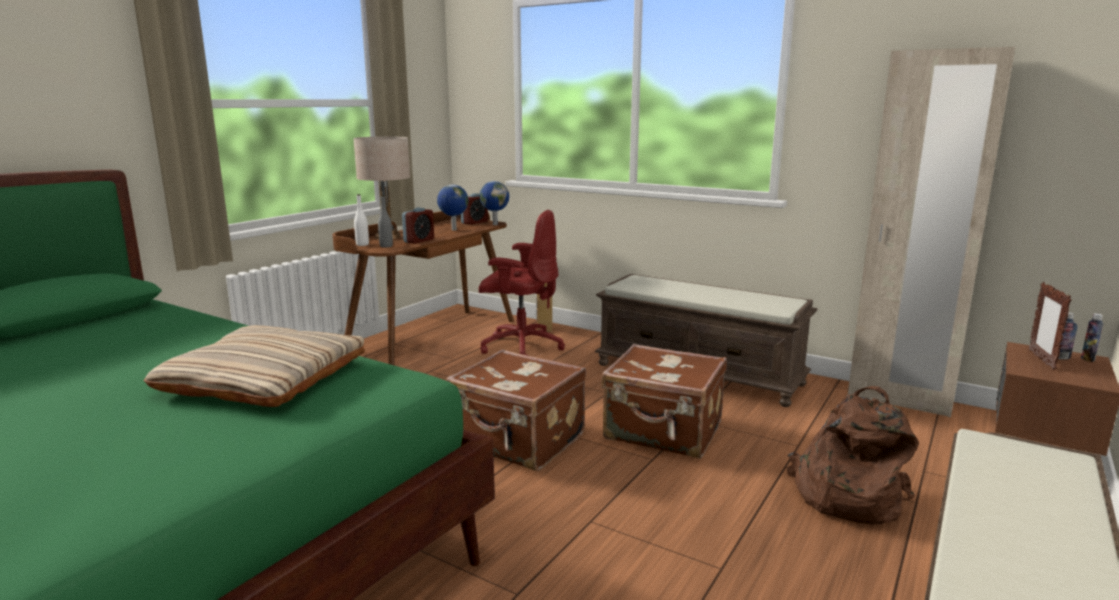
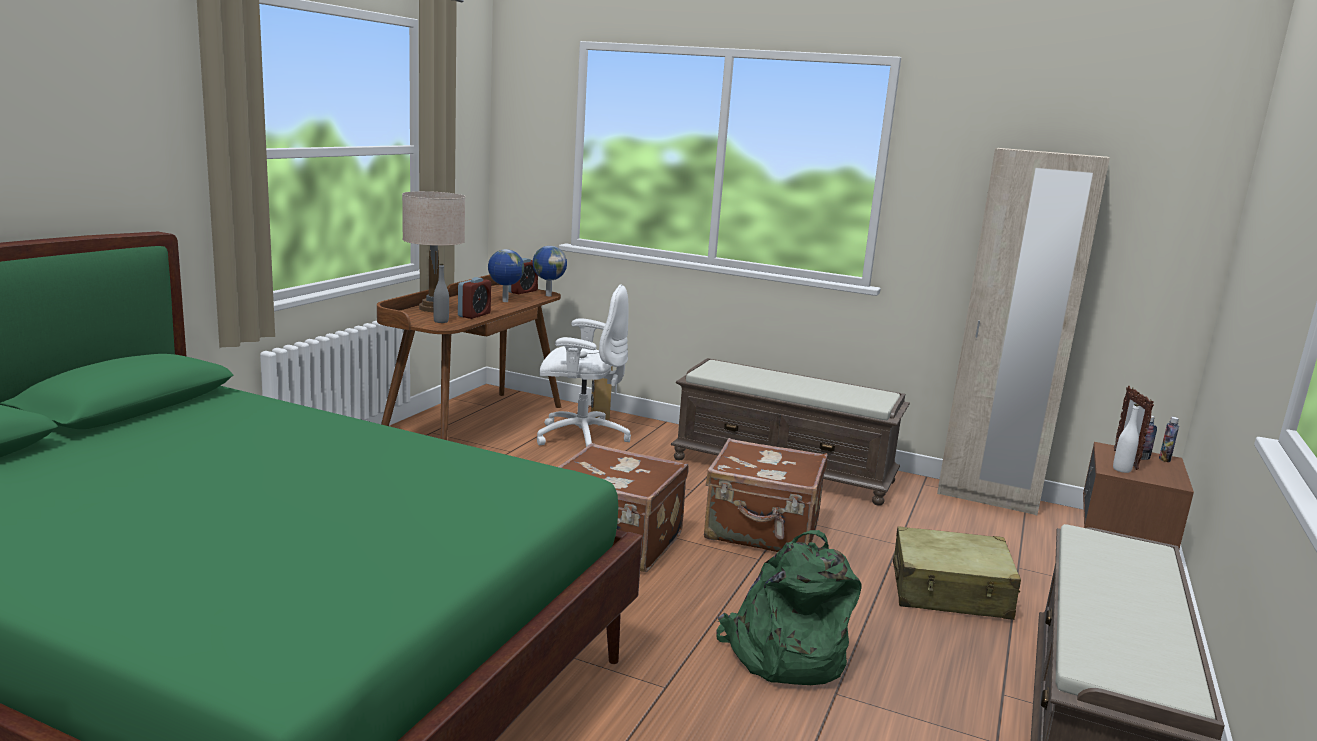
camera: 10 degrees left, 0 degrees up
beige pillow [144,325,365,407] -> none
white bottle [354,194,369,246] -> white bottle moved to [1113,404,1139,473]
red office chair [479,210,565,356] -> white office chair [537,285,631,447]
brown backpack [787,386,919,525] -> beige suitcase [893,526,1021,620]
none -> green backpack [716,530,862,685]

